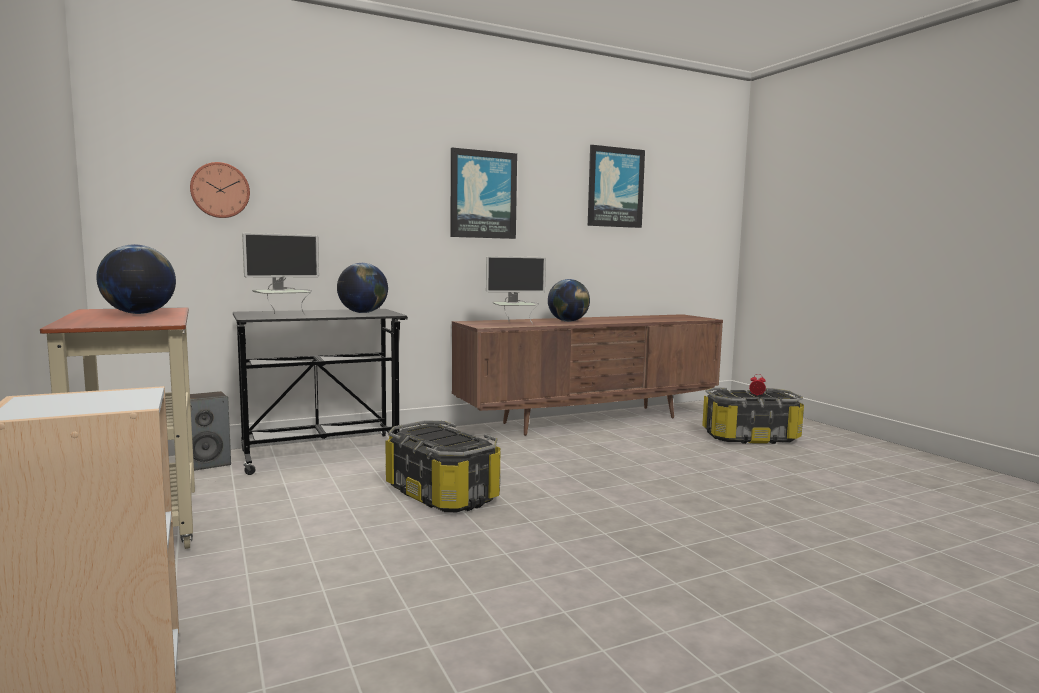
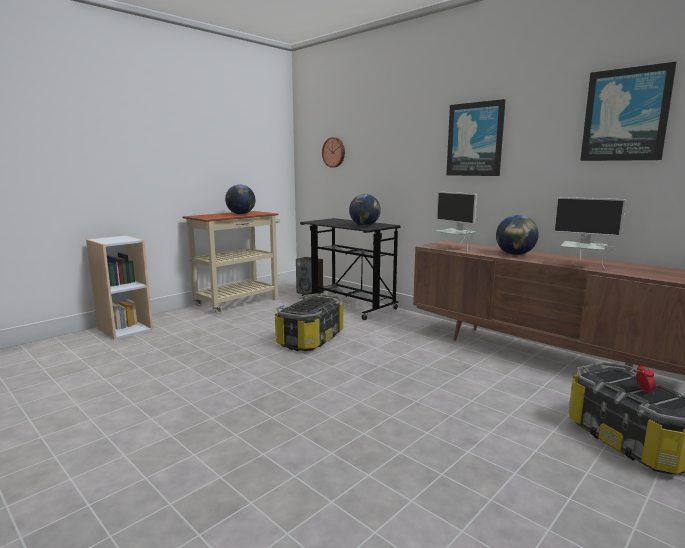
camera: 70 degrees right, 5 degrees up
monitor [242,233,319,316] -> monitor moved to [552,197,626,269]

